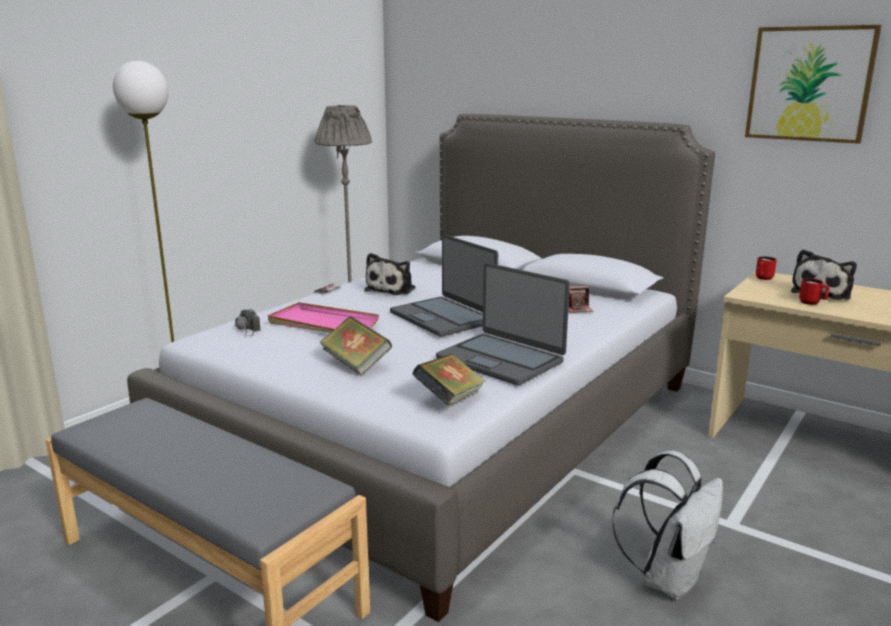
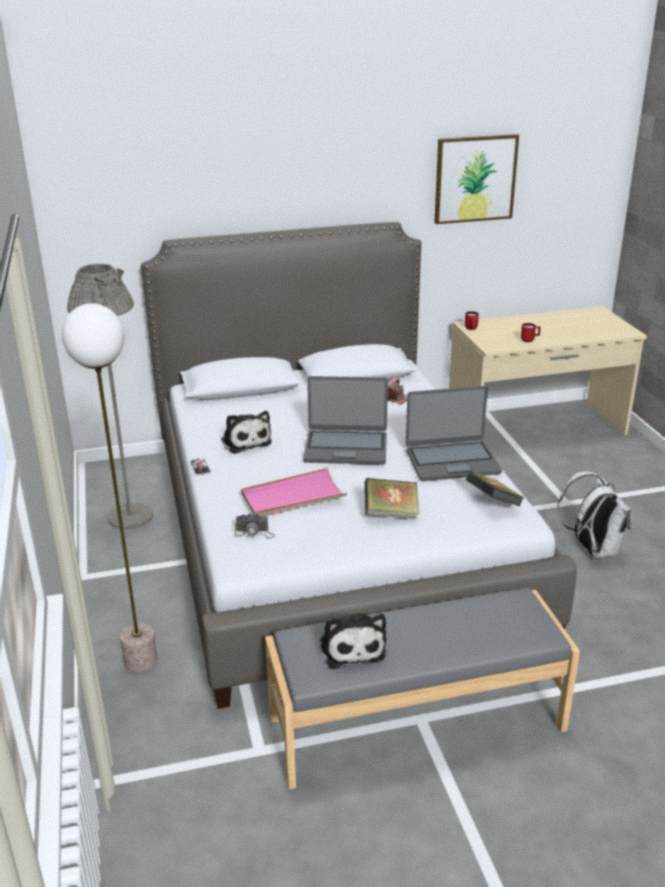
camera: 50 degrees left, 10 degrees up
plush toy [791,250,857,300] -> plush toy moved to [320,613,386,669]

